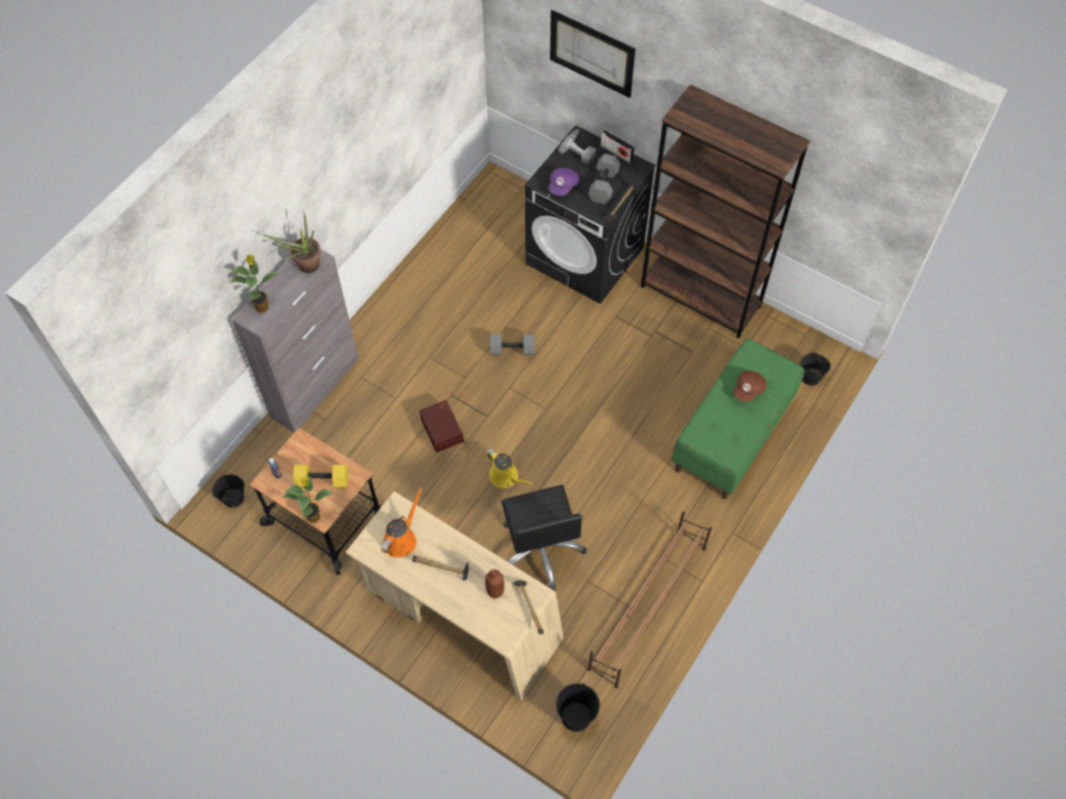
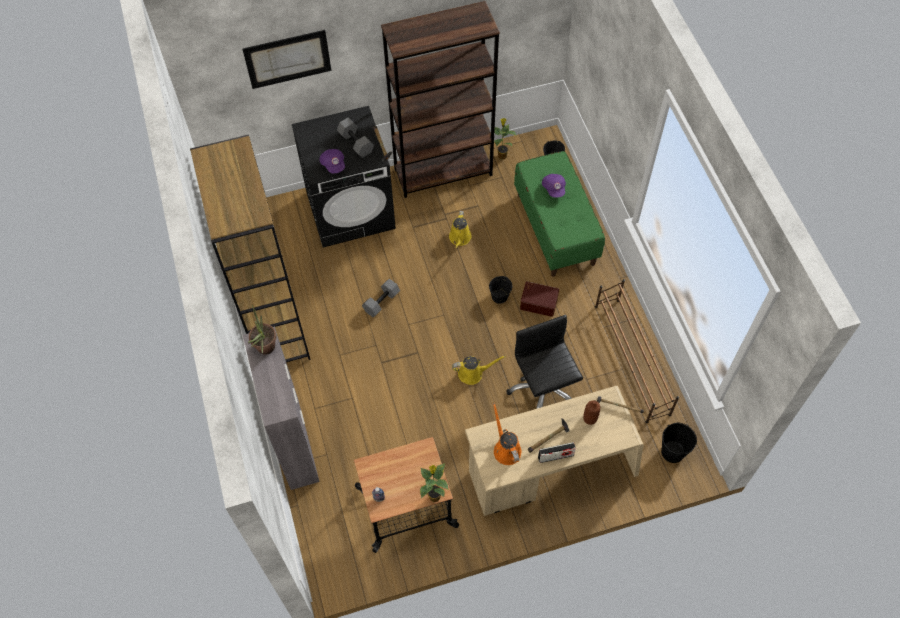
camera: 50 degrees left, 0 degrees up
black bucket [212,474,245,508] -> black bucket moved to [489,276,512,304]
potted plant [228,255,280,313] -> potted plant moved to [494,118,516,160]
yellow dumbbell [293,464,349,488] -> none
brown storage box [420,400,464,452] -> brown storage box moved to [520,281,559,317]
black office chair [501,485,586,591] -> black office chair turned 135 degrees counterclockwise [506,315,583,409]
power drill [558,129,596,165] -> none
radio [601,129,635,164] -> radio moved to [538,442,576,463]
brown cap [733,371,767,402] -> purple cap [542,174,566,198]
none -> brown bookcase [190,135,311,362]
none -> yellow watering can [449,211,472,248]

